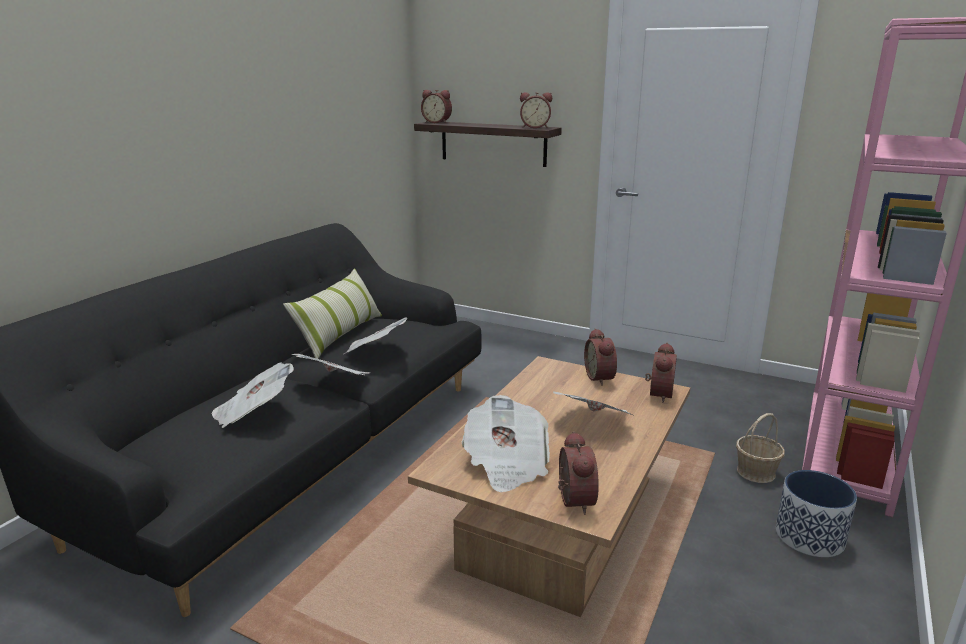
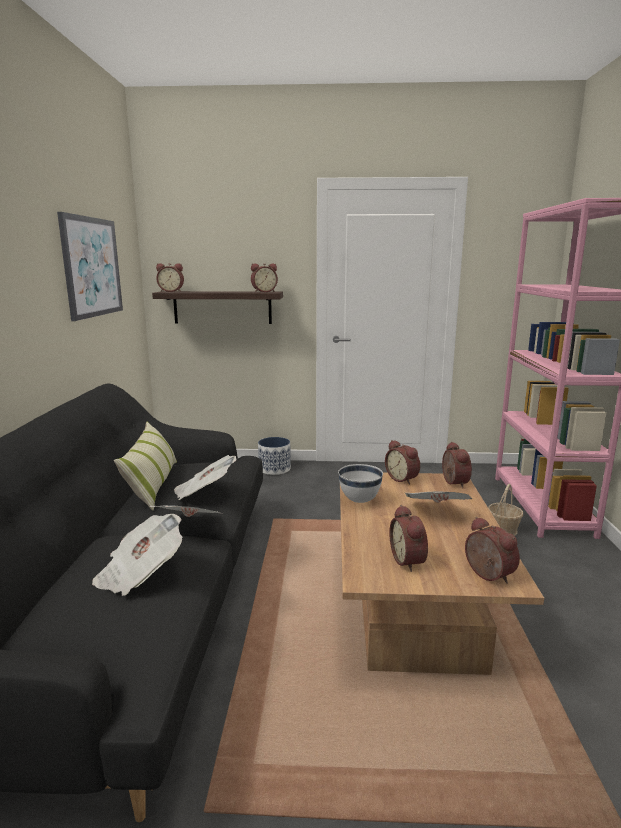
camera: 25 degrees left, 5 degrees down
newspaper [462,395,550,492] -> alarm clock [389,505,428,572]
planter [776,470,857,557] -> planter moved to [258,437,291,475]
none -> picture [57,212,123,321]
none -> white bowl [338,464,383,503]

